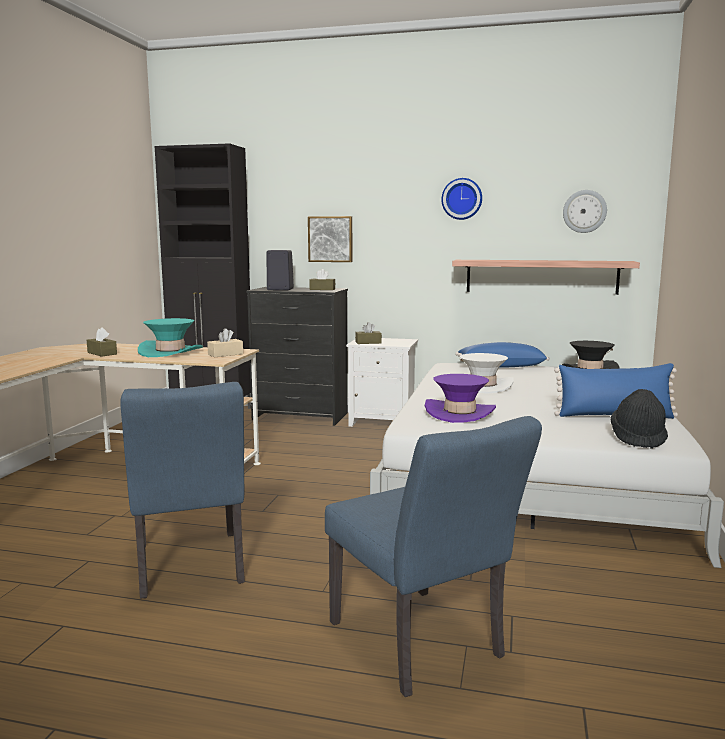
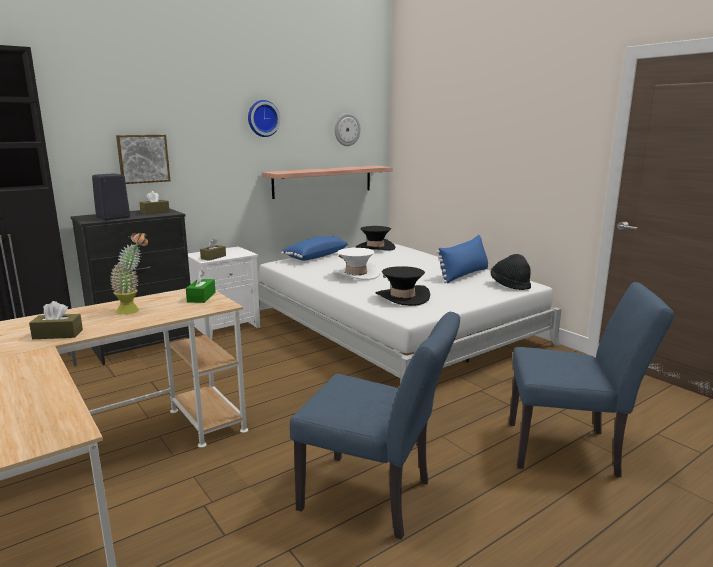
camera: 50 degrees left, 5 degrees up
turquoise hat [138,318,203,357] -> potted plant [110,233,148,315]
beige tissue box [207,328,243,357] -> green tissue box [186,270,216,303]
purple hat [425,374,496,423] -> black hat [375,266,430,306]

